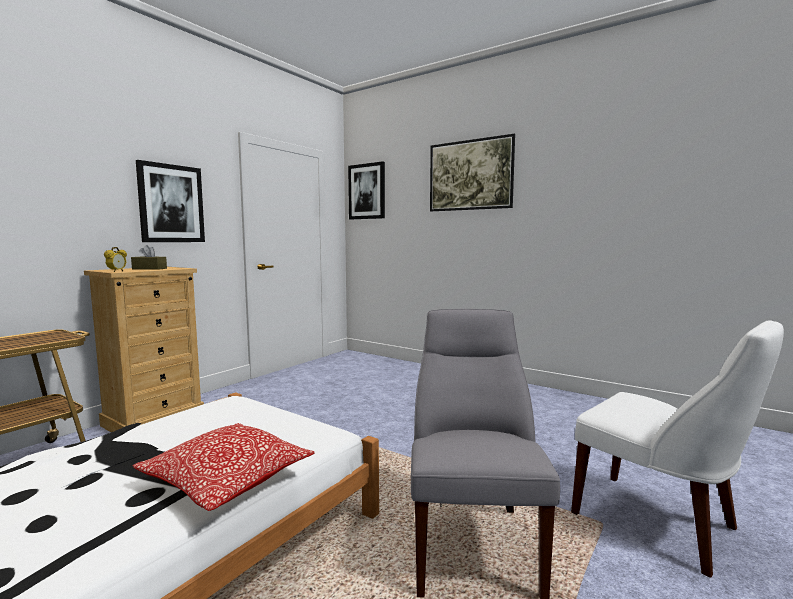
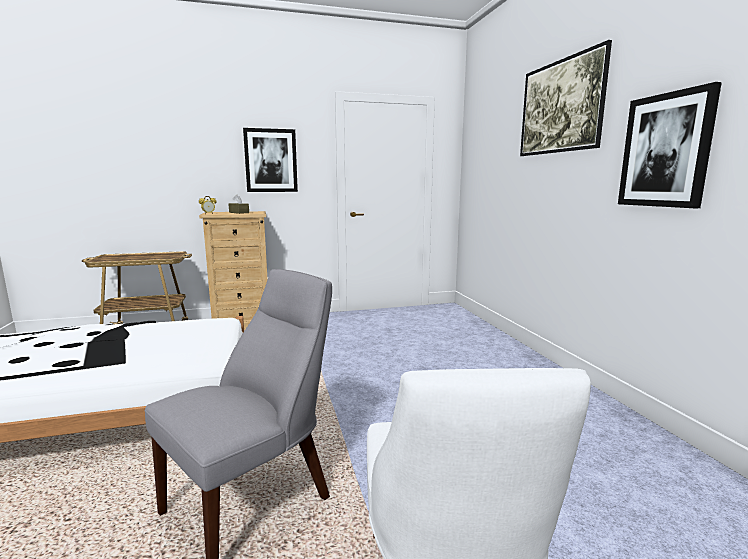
camera: 40 degrees right, 5 degrees up
pillow [133,423,315,511] -> none
picture [348,161,385,219] -> picture moved to [618,82,722,208]

